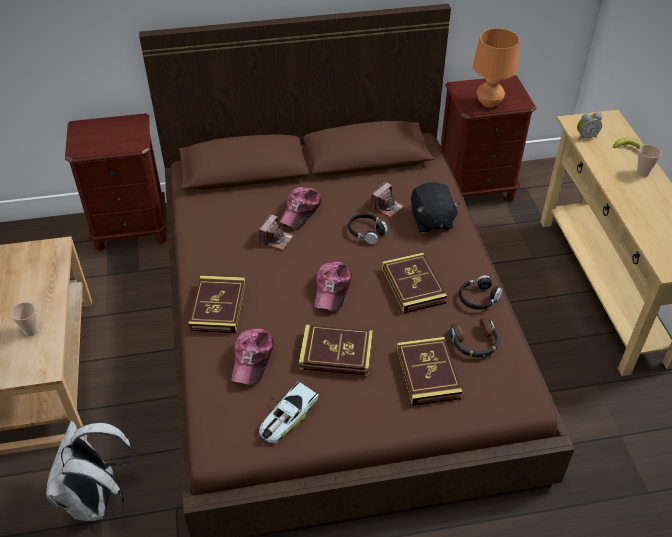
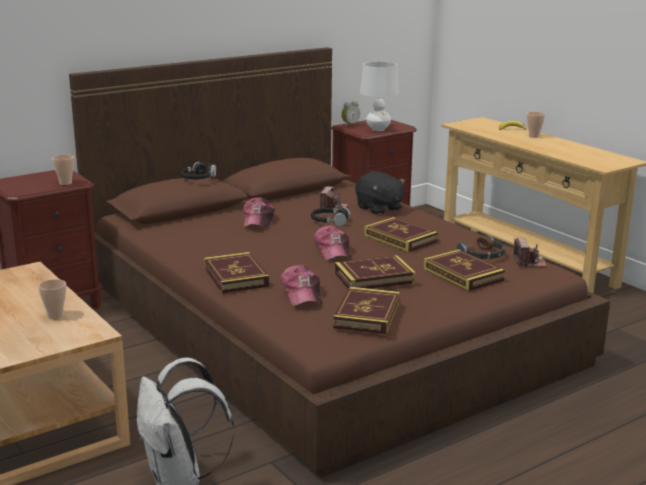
camera: 25 degrees left, 25 degrees down
camera [259,214,294,250] -> camera moved to [513,238,547,267]
toy car [259,381,319,444] -> book [333,287,400,335]
black headphones [459,275,503,309] -> black headphones moved to [181,162,216,179]
orange table lamp [473,28,520,108] -> white table lamp [360,61,399,131]
alarm clock [577,112,602,140] -> alarm clock moved to [341,101,360,127]
none -> cup [52,154,74,185]

